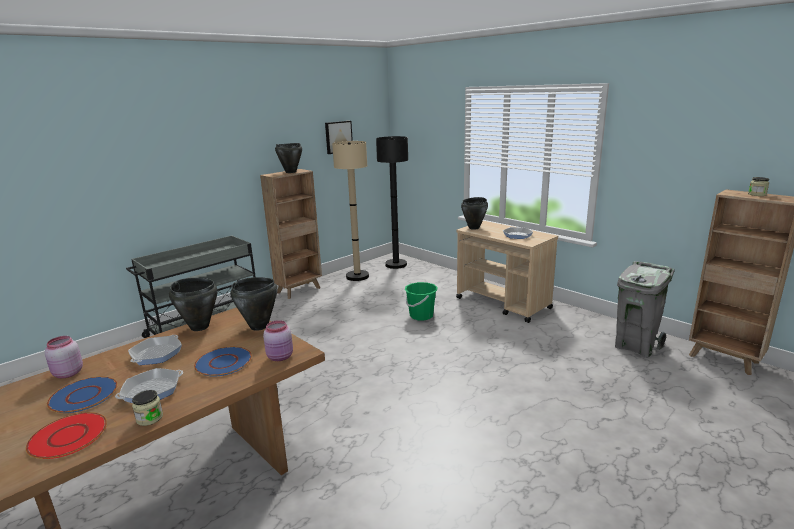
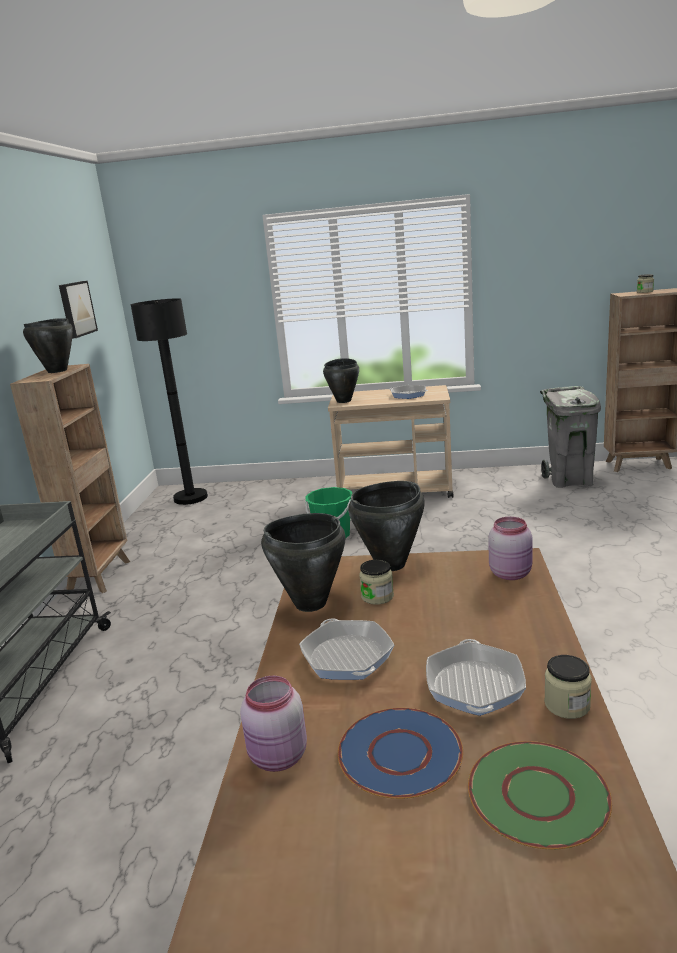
camera: 40 degrees left, 0 degrees up
red plate [26,412,107,459] -> green plate [468,741,612,849]
blue plate [194,346,252,376] -> none
beige floor lamp [332,141,369,281] -> none
none -> jar [359,559,394,605]

